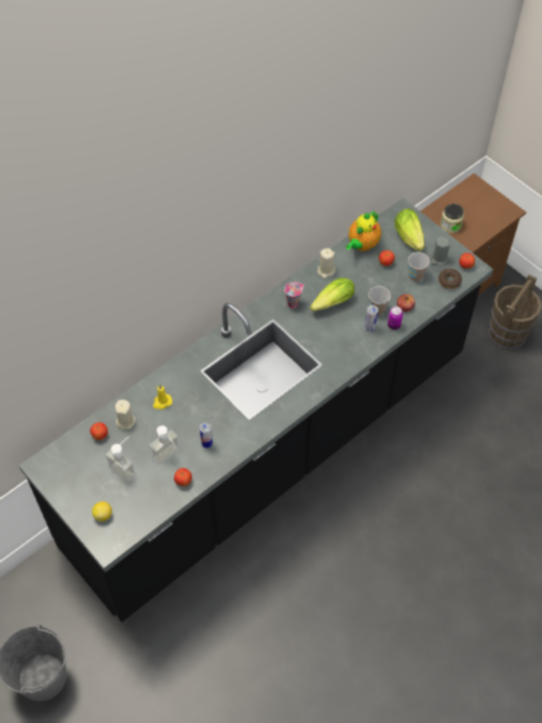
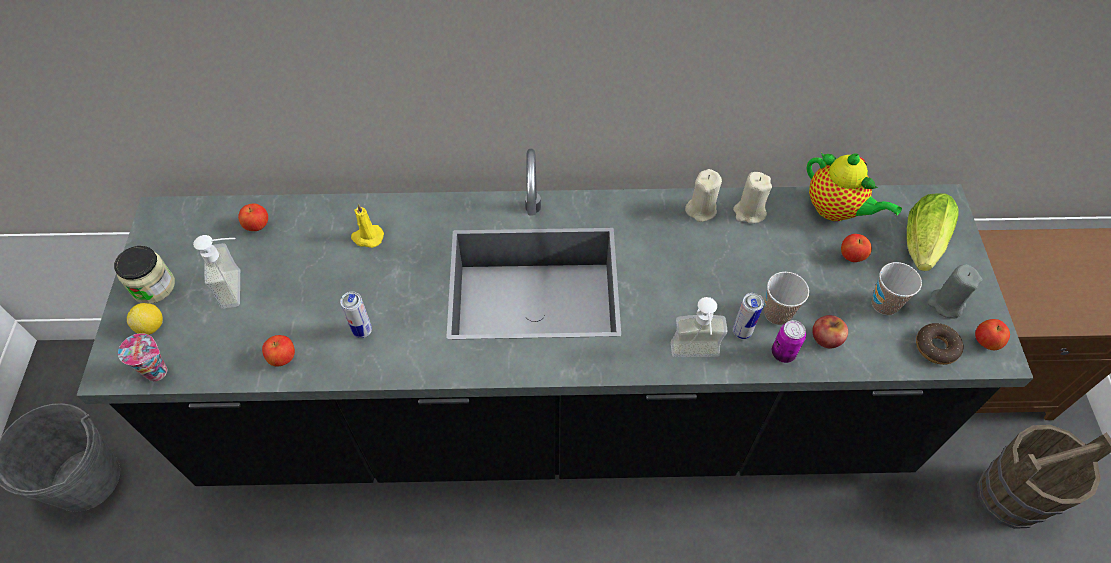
camera: 40 degrees right, 0 degrees up
beige candle [115,400,136,430] -> beige candle moved to [685,169,722,222]
soap dispenser [150,426,180,465] -> soap dispenser moved to [671,297,728,357]
cup [284,282,304,309] -> cup moved to [118,333,167,381]
lettuce [310,278,355,311] -> none
teapot [346,211,381,251] -> teapot turned 120 degrees counterclockwise [807,153,902,221]
jar [440,204,464,233] -> jar moved to [114,246,175,304]

